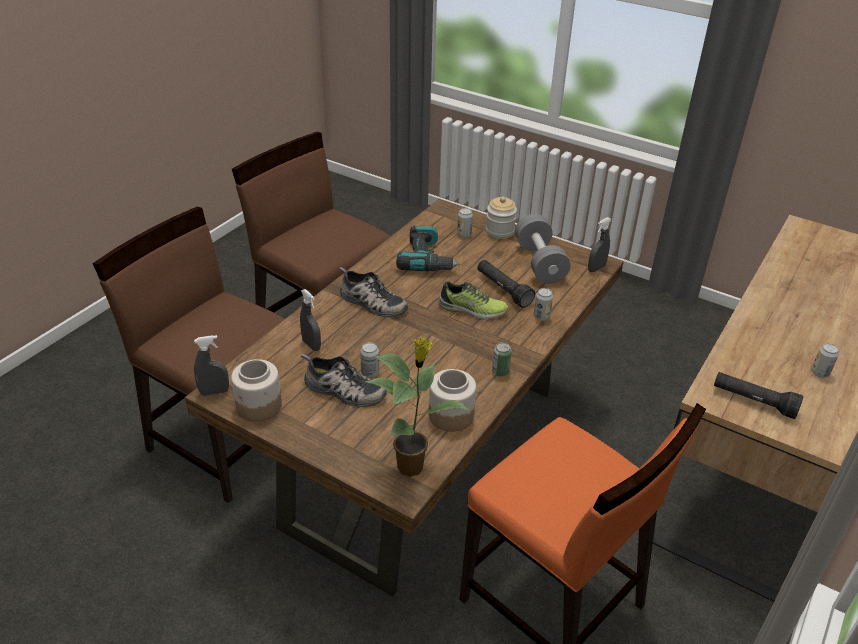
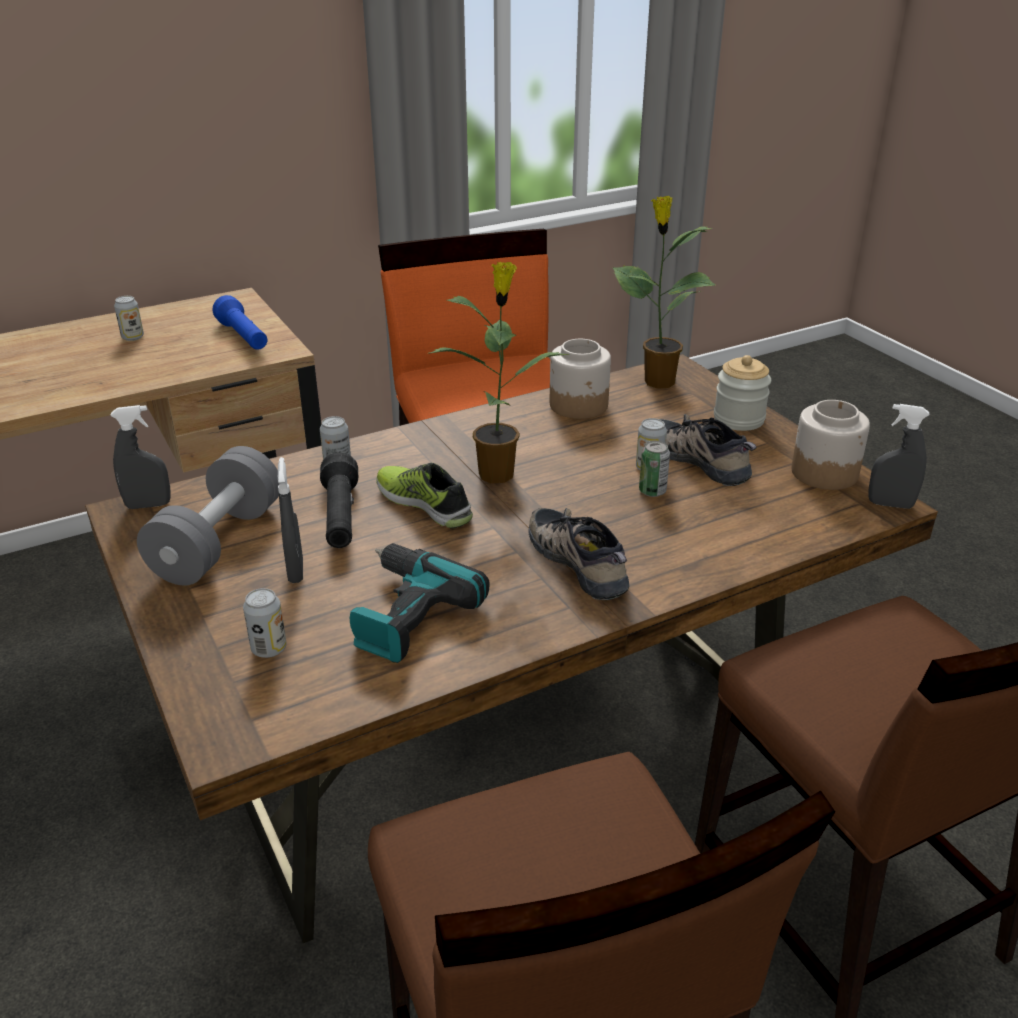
camera: 150 degrees left, 5 degrees down
grey spray bottle [300,289,321,351] -> grey spray bottle moved to [278,457,303,583]
jar [486,197,517,239] -> jar moved to [714,355,771,431]
can [492,342,512,377] -> can moved to [639,441,670,497]
black flashlight [714,372,804,419] -> blue flashlight [212,295,267,350]
none -> potted plant [428,261,569,484]

